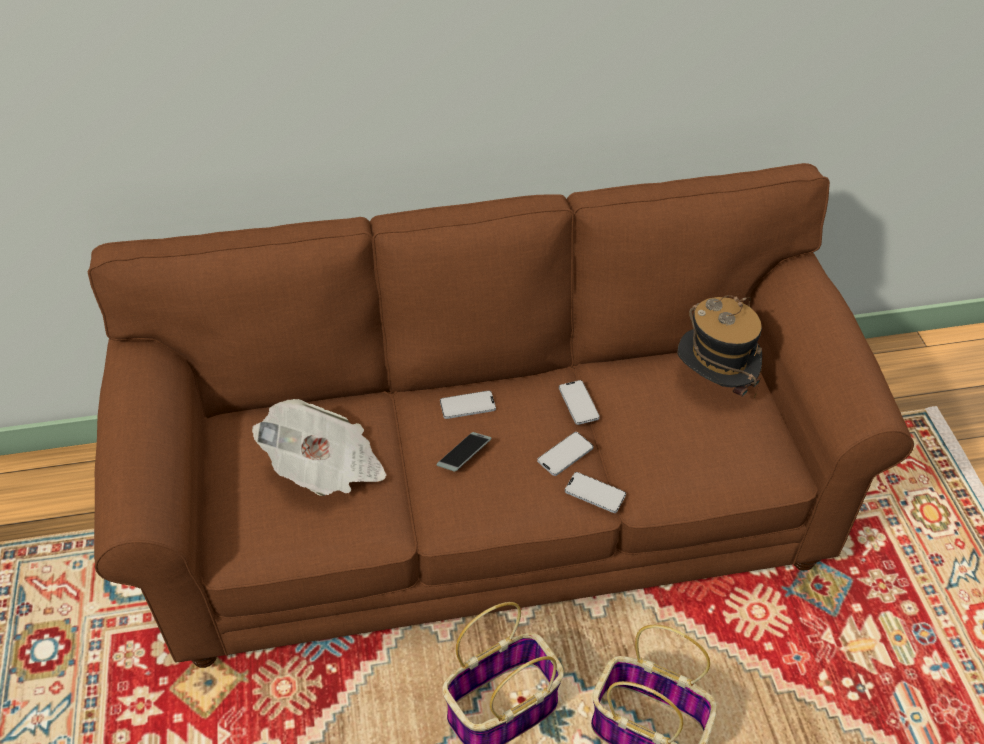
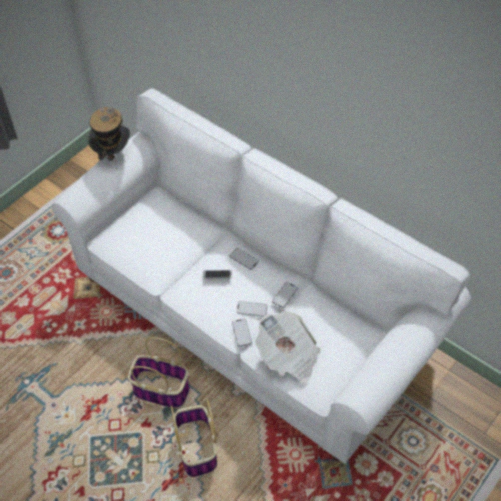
camera: 50 degrees right, 5 degrees up
brown sofa [88,163,914,668] -> white sofa [52,88,471,464]
newspaper [252,399,387,496] -> newspaper moved to [255,311,321,383]
hat [678,295,762,399] -> hat moved to [88,107,130,169]

